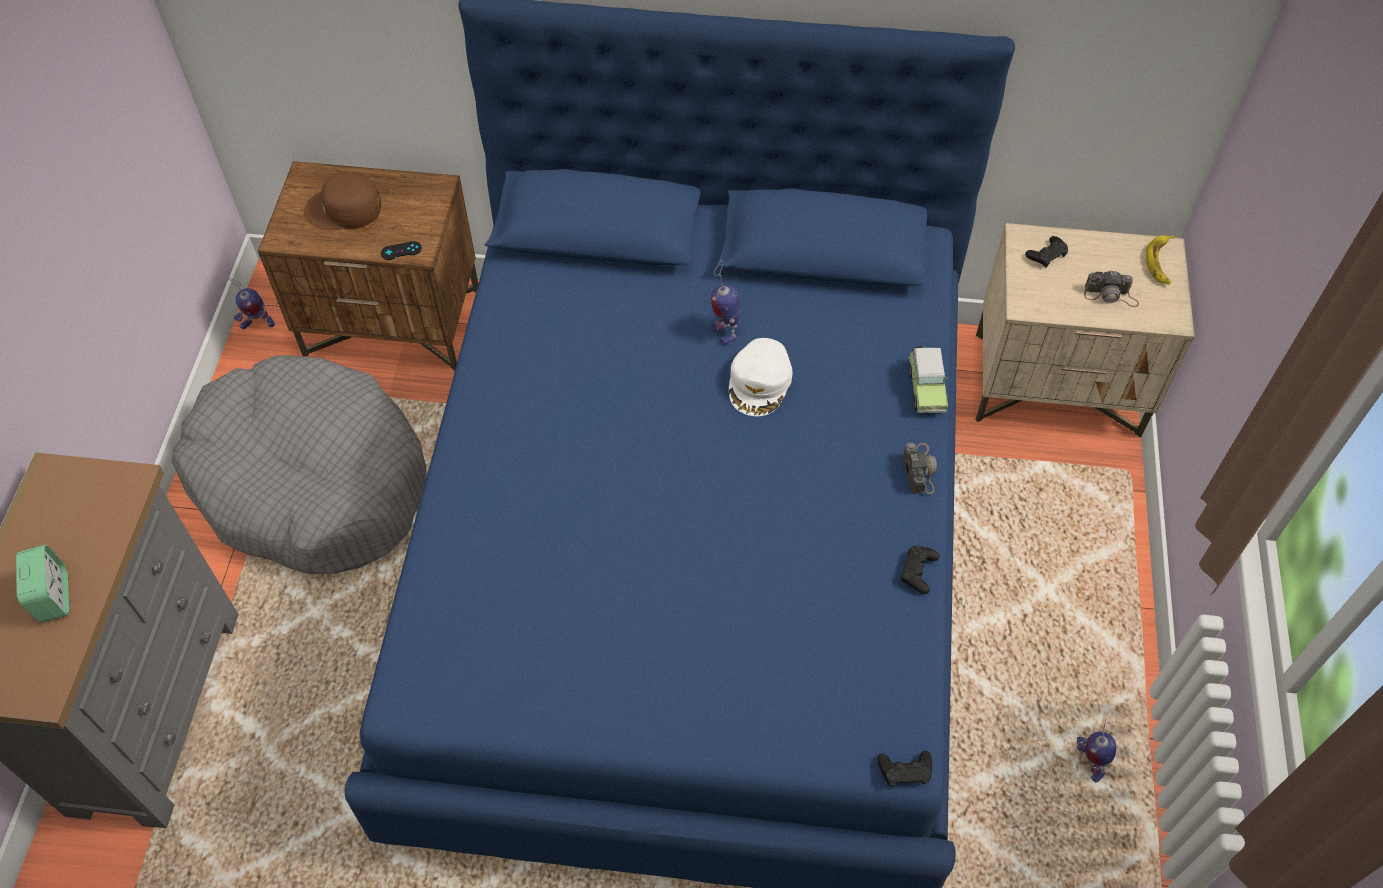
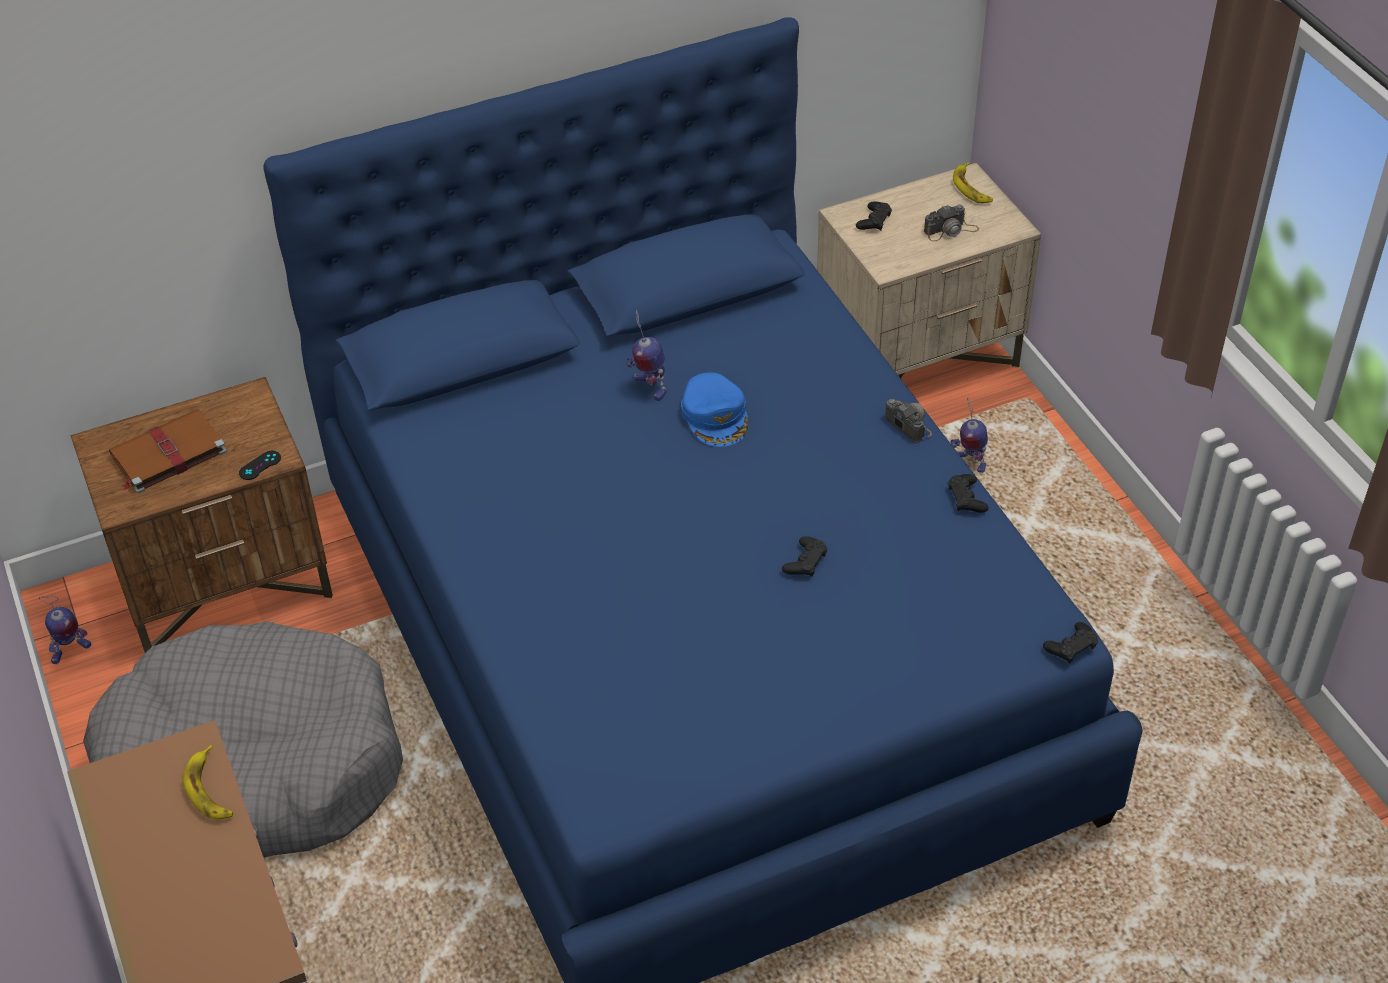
camera: 30 degrees left, 10 degrees down
alarm clock [16,545,69,623] -> none
brown cap [304,171,381,230] -> brown book [109,409,227,493]
white cap [729,338,793,416] -> blue cap [681,372,749,447]
toy car [909,346,948,413] -> none
toy robot [1076,719,1116,782] -> toy robot moved to [950,398,988,473]
none -> banana [183,745,233,819]
none -> black game controller [782,536,827,577]

